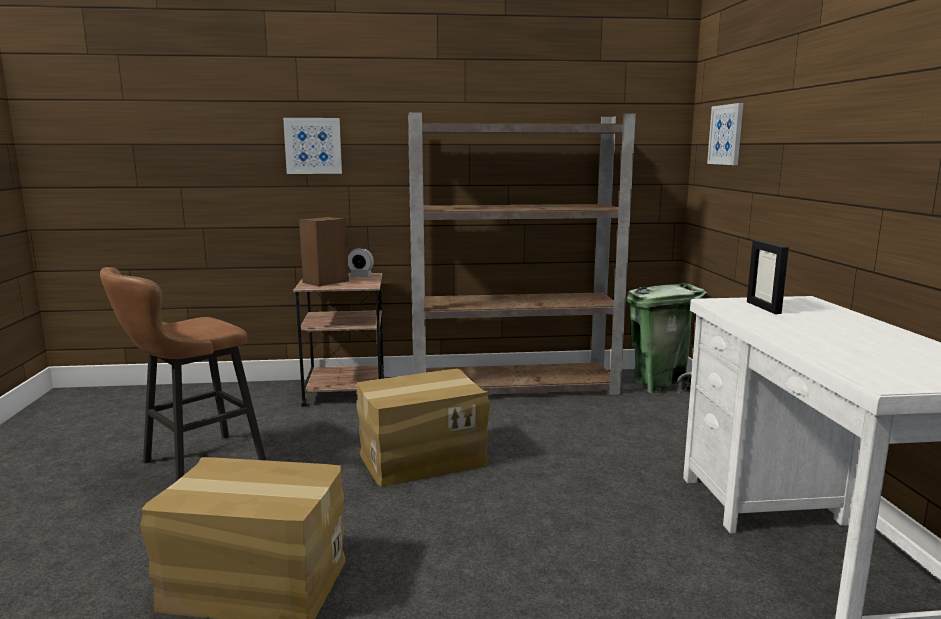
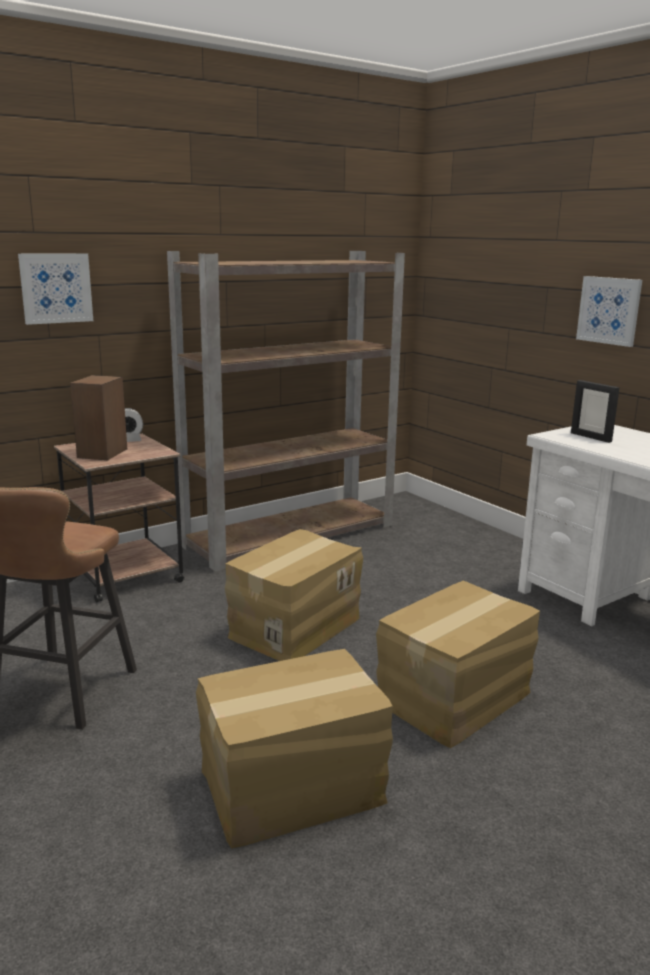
camera: 30 degrees left, 5 degrees up
green trash can [627,283,707,394] -> none
picture [707,103,743,165] -> picture moved to [576,276,642,347]
none -> cardboard box [376,580,540,748]

